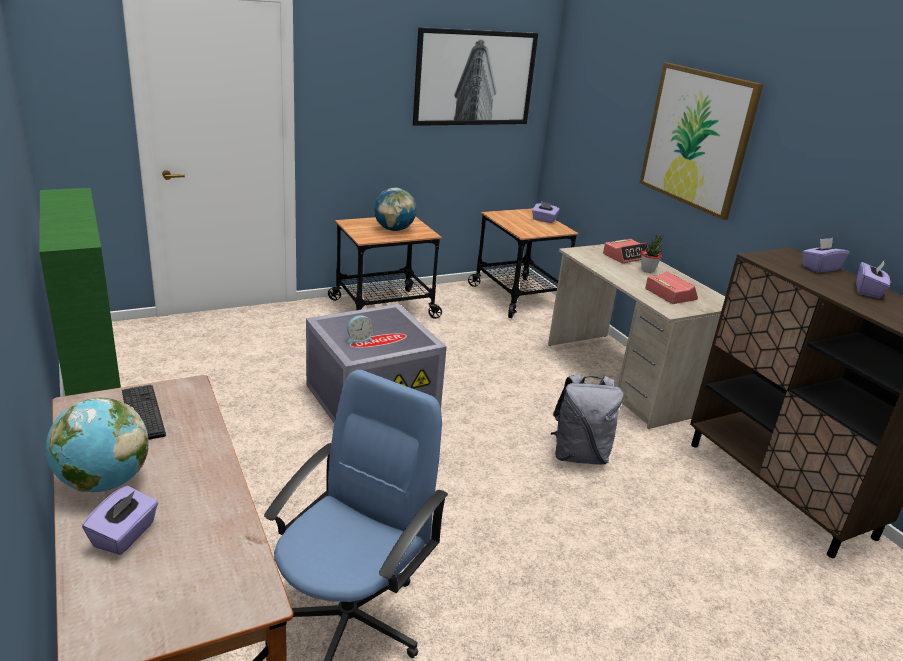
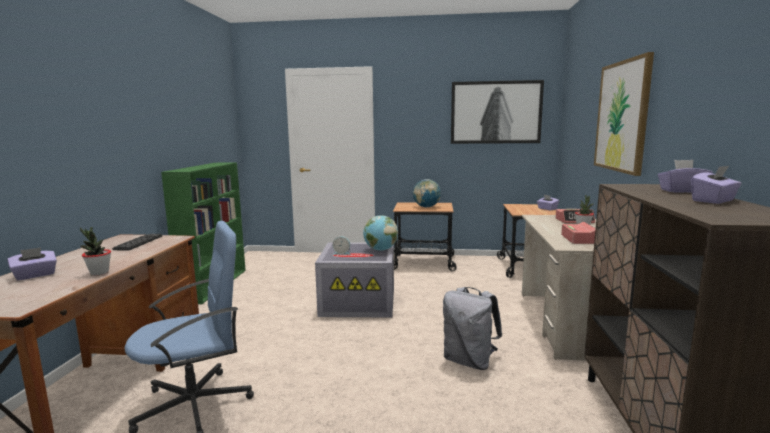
camera: 35 degrees right, 15 degrees down
globe [46,398,149,492] -> globe moved to [363,215,398,251]
none -> potted plant [80,227,111,276]

